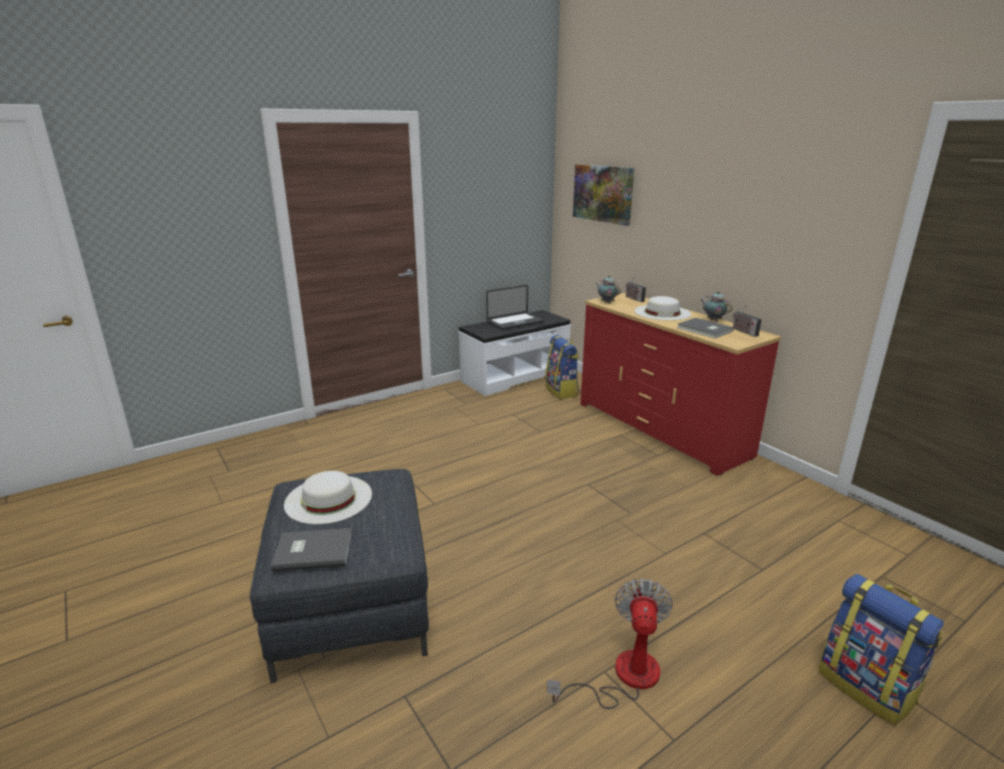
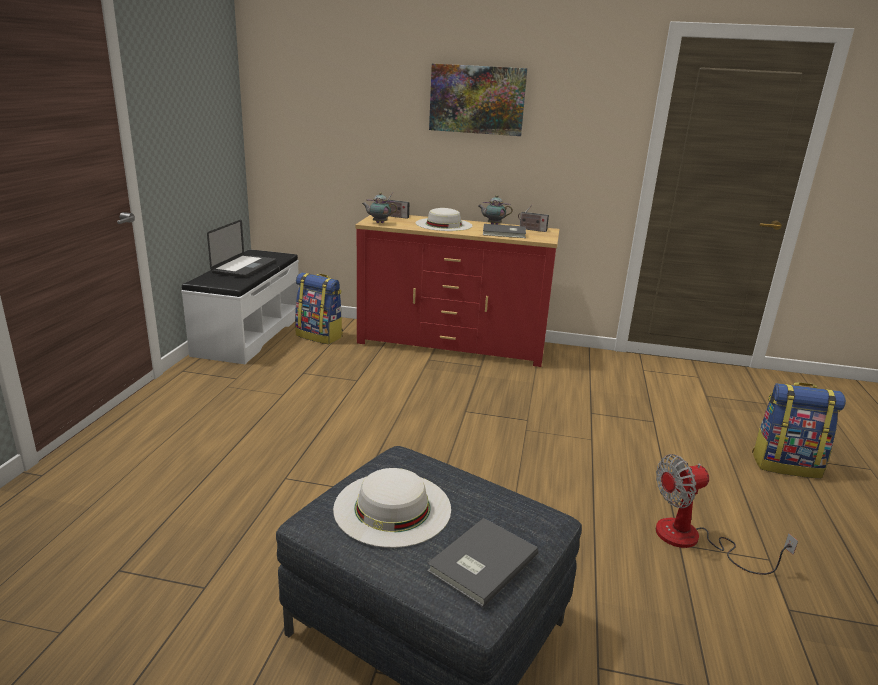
camera: 45 degrees left, 0 degrees up
fan [547,578,673,709] -> fan turned 75 degrees counterclockwise [656,454,798,575]
picture [573,164,634,226] -> picture moved to [429,63,528,136]

